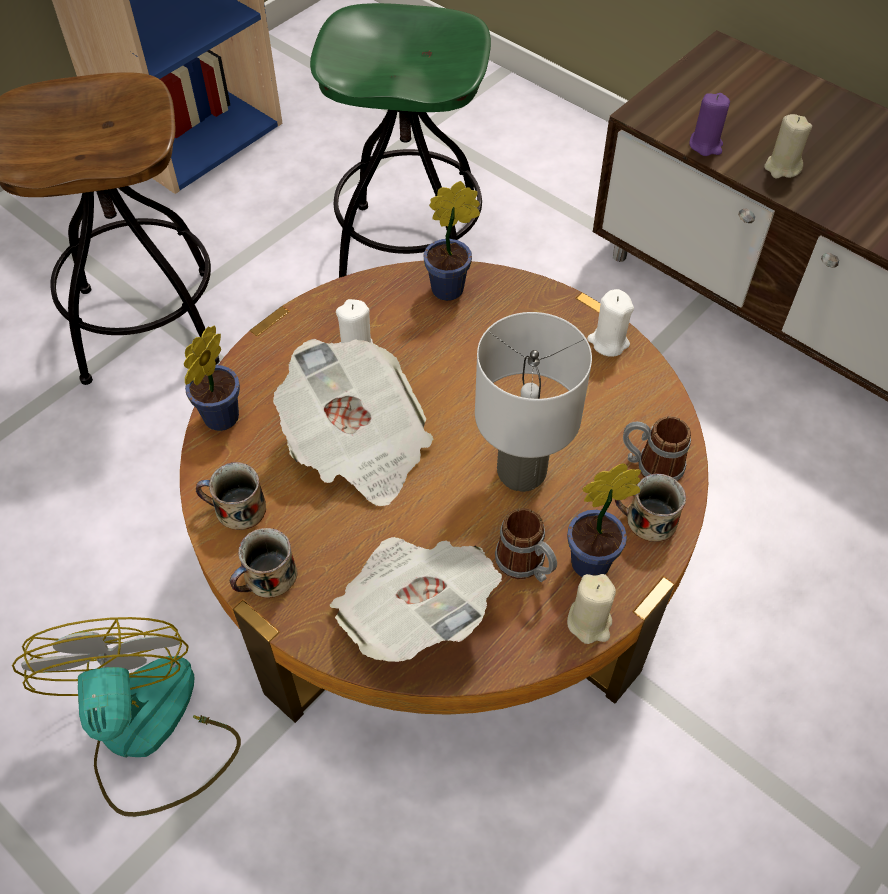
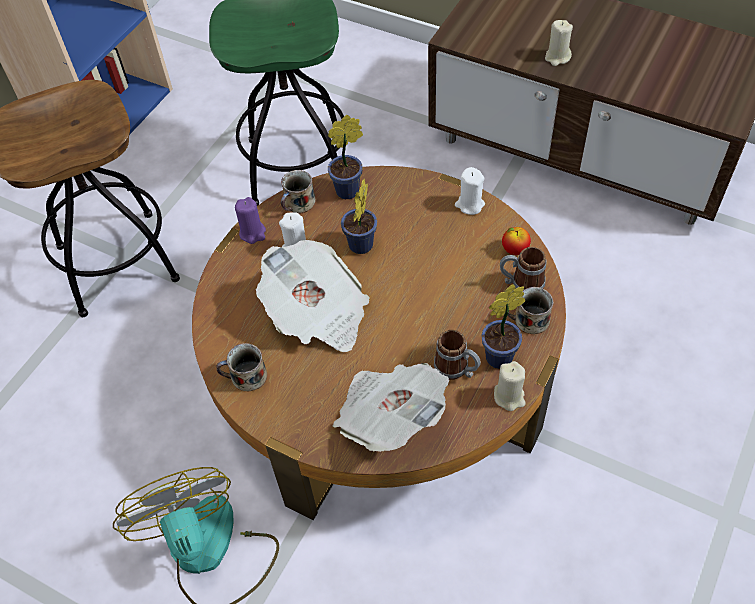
camera: 10 degrees left, 0 degrees up
potted plant [184,325,240,431] -> potted plant moved to [341,178,377,254]
mug [230,528,298,598] -> mug moved to [281,170,316,213]
white table lamp [475,312,592,492] -> none
purple candle [689,93,730,156] -> purple candle moved to [235,197,266,244]
none -> apple [502,227,531,255]

